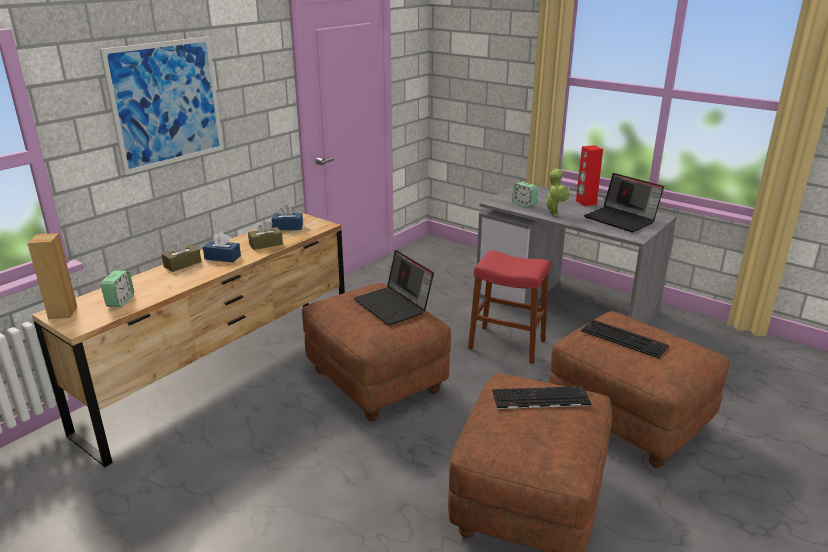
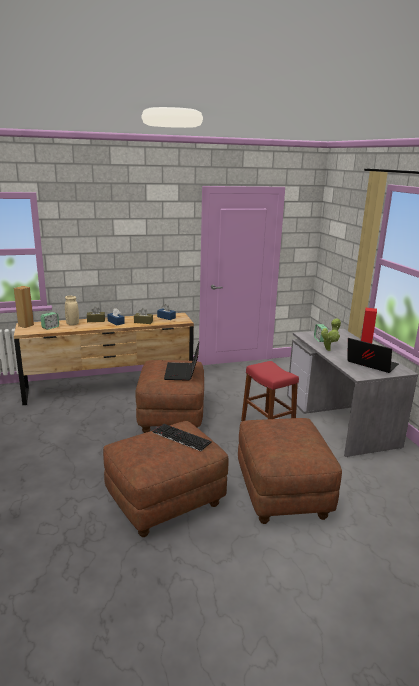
camera: 35 degrees right, 5 degrees down
picture [100,37,223,175] -> none
keyboard [581,319,669,358] -> none
laptop [584,173,664,232] -> laptop turned 135 degrees clockwise [347,338,399,373]
none -> beige vase [65,296,79,326]

